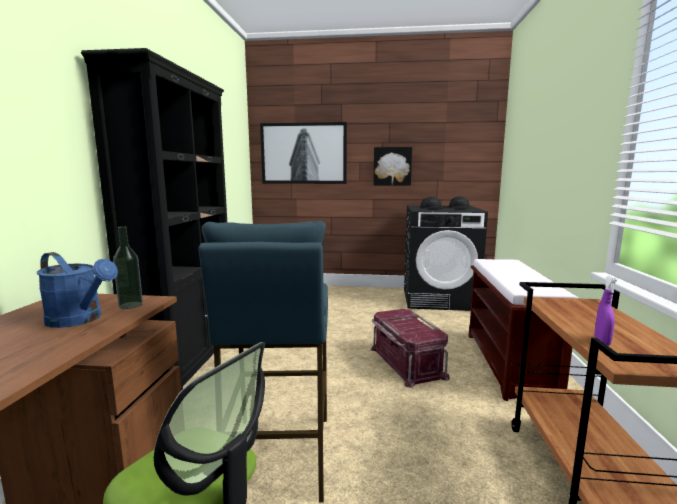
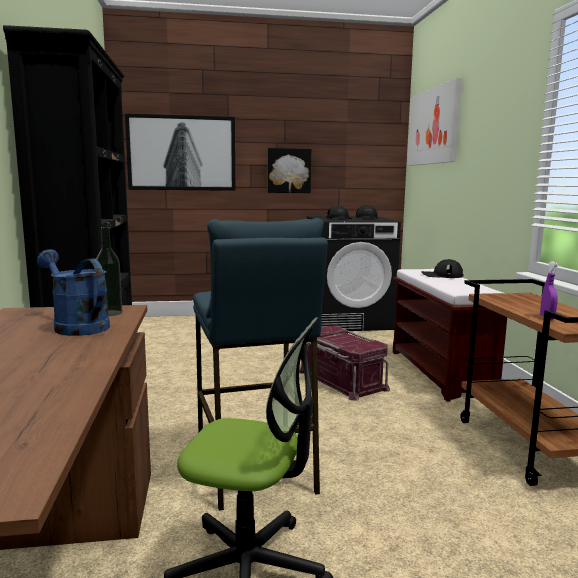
camera: 15 degrees left, 0 degrees up
blue watering can [37,252,118,328] -> blue watering can turned 150 degrees counterclockwise [37,249,110,336]
none -> picture [407,78,462,166]
none -> black cap [421,259,464,278]

